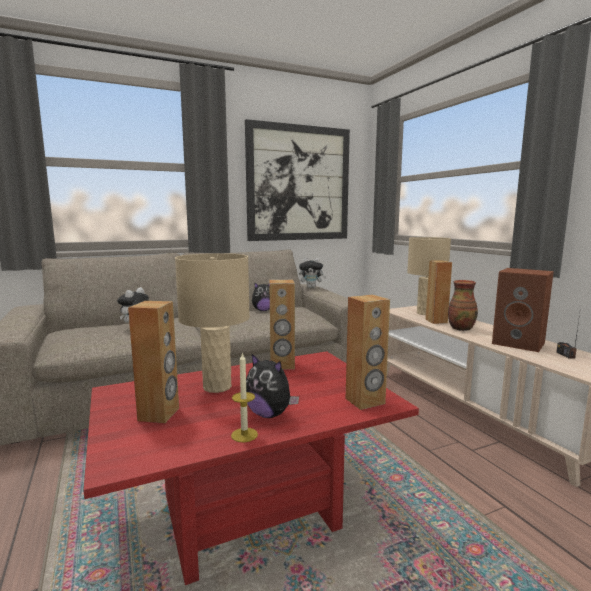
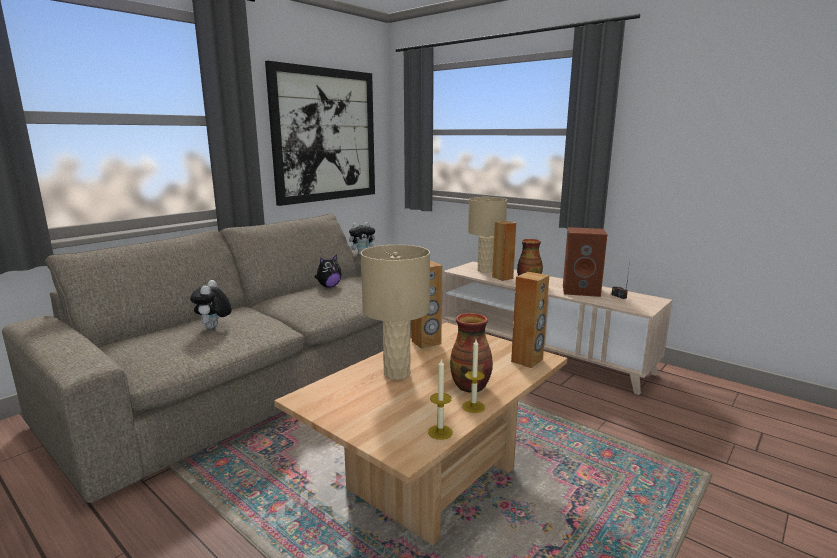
camera: 25 degrees left, 5 degrees up
red coffee table [84,351,419,585] -> beige coffee table [274,323,567,545]
brown speaker [128,301,179,423] -> none
plush toy [246,353,299,418] -> vase [450,313,493,393]
none -> candle [428,358,453,440]

